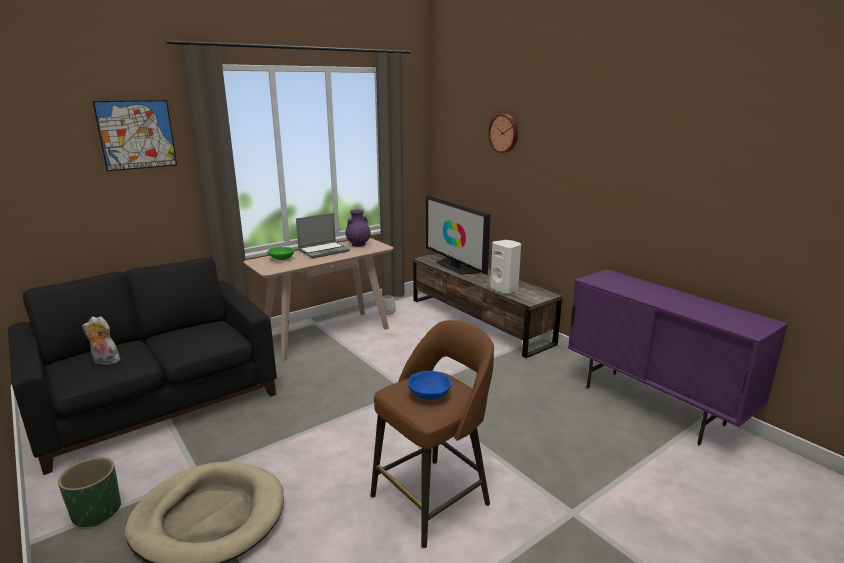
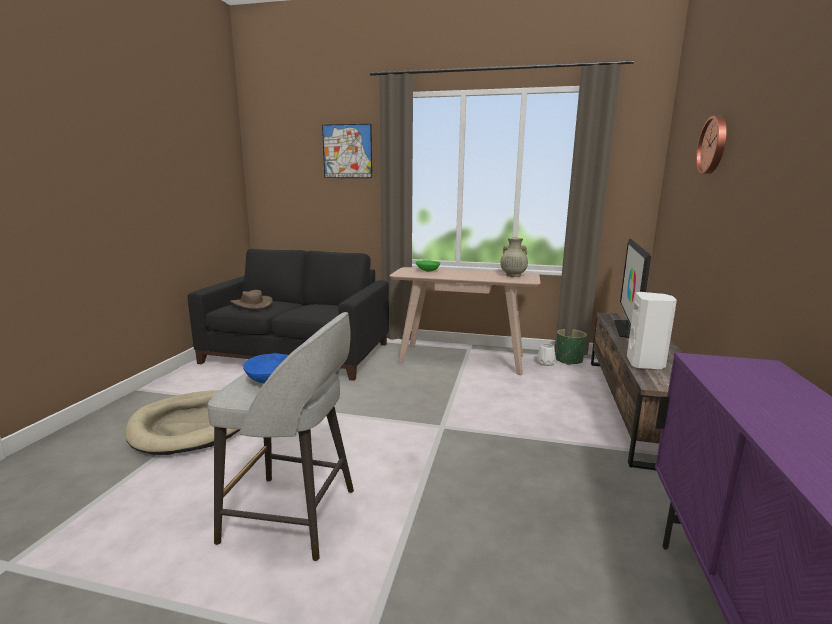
camera: 50 degrees right, 5 degrees down
green planter [58,457,121,527] -> green planter moved to [556,329,587,365]
plush toy [82,316,120,365] -> brown hat [230,290,272,309]
laptop [296,213,350,258] -> none
purple vase [346,210,371,247] -> beige vase [500,238,528,277]
brown stool [371,320,494,548] -> grey stool [208,312,354,561]

